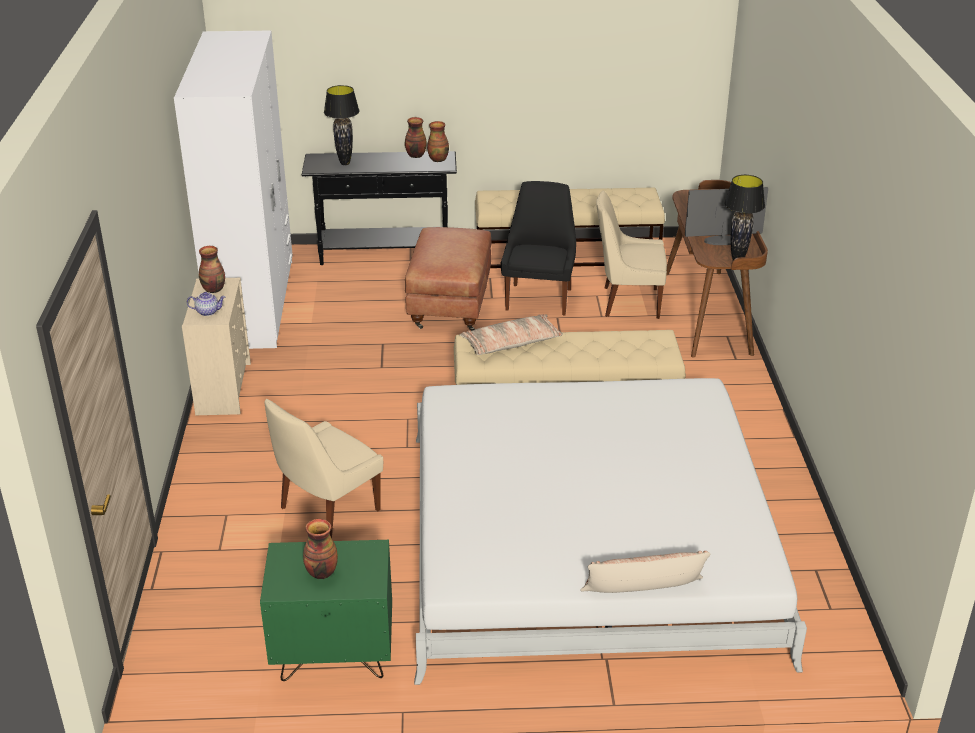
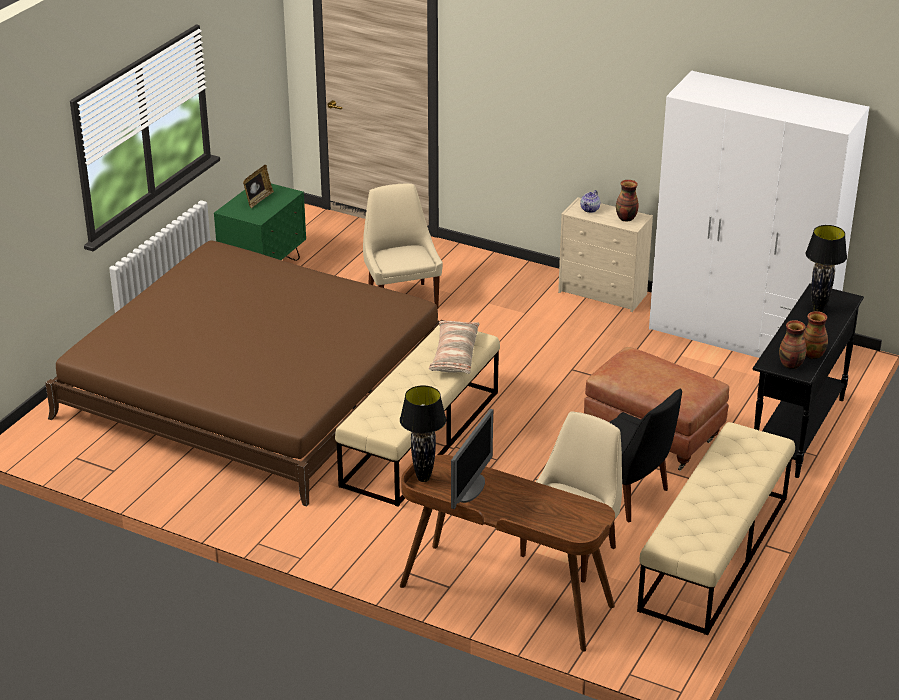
camera: 120 degrees right, 0 degrees up
vase [303,519,338,579] -> picture frame [243,165,274,208]
white bed [414,378,807,685] -> brown bed [45,240,445,507]
pillow [580,551,710,593] -> none

